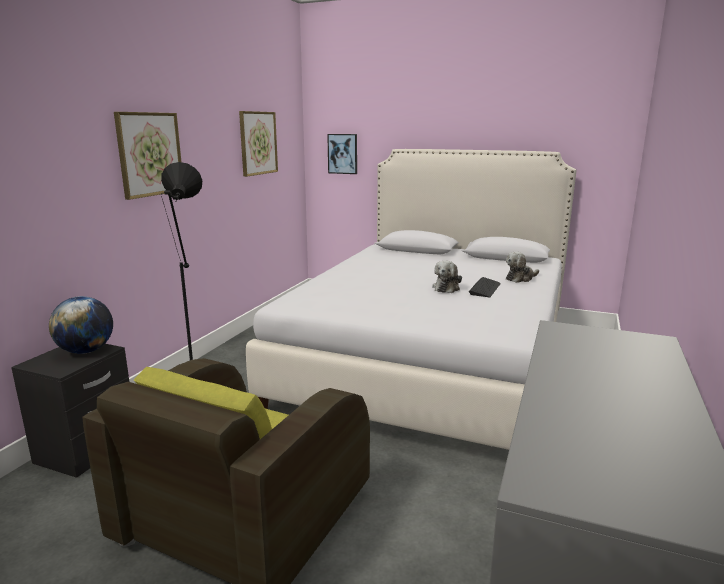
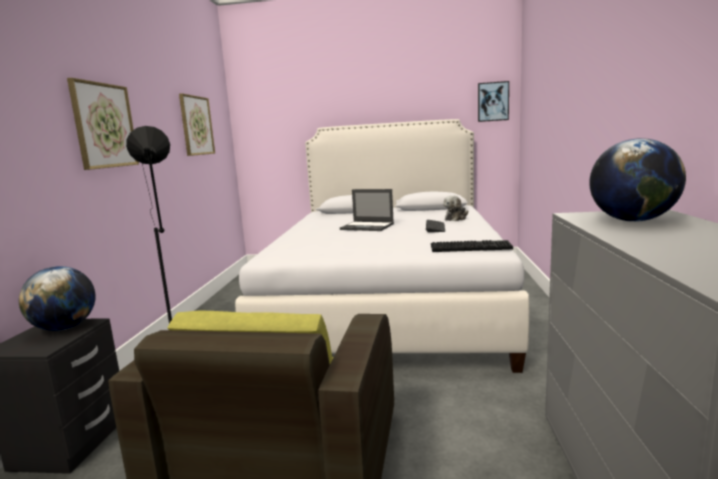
camera: 15 degrees left, 5 degrees down
picture [327,134,357,174] -> picture moved to [478,81,509,122]
plush toy [432,260,462,293] -> none
none -> laptop [340,189,394,231]
none -> keyboard [431,240,513,252]
none -> globe [589,138,686,222]

